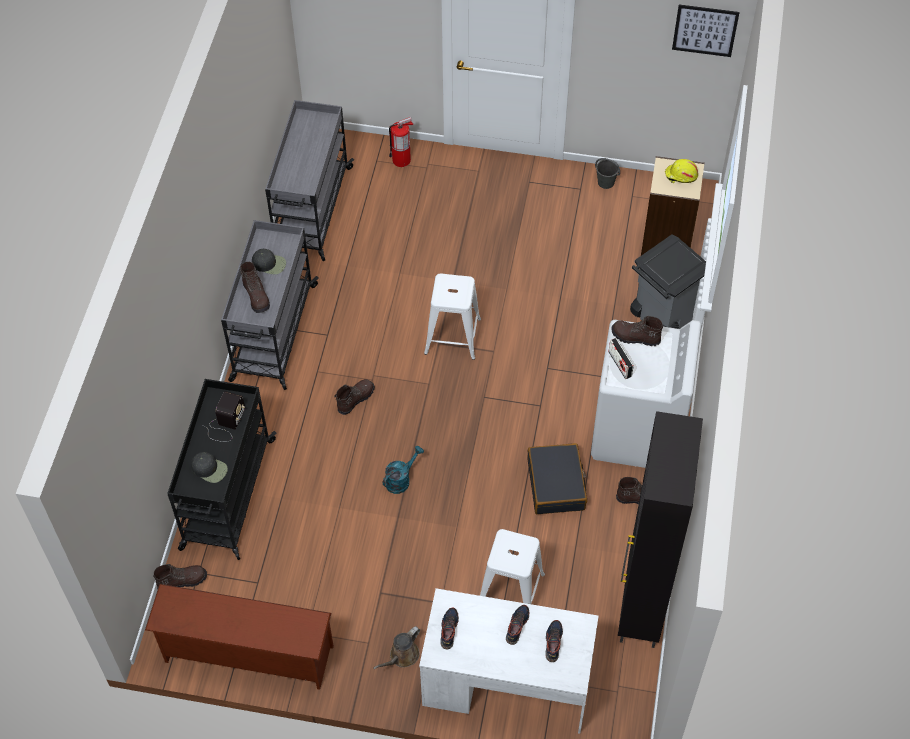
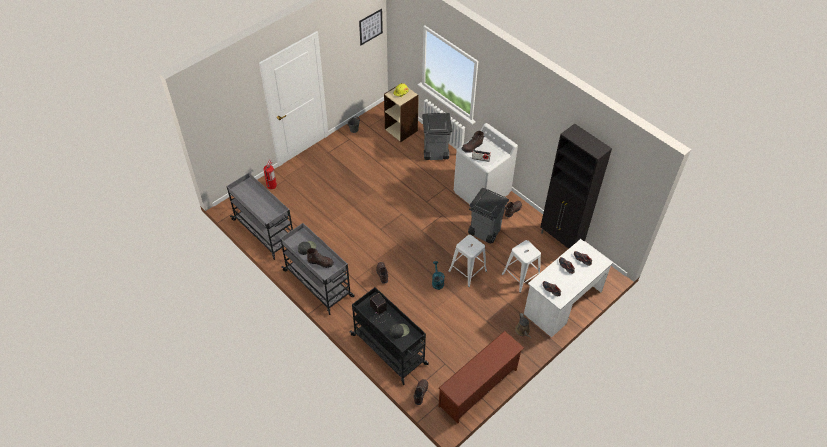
camera: 55 degrees left, 5 degrees down
white stool [424,273,481,360] -> white stool moved to [448,235,487,287]
black suitcase [527,443,587,514] -> grey trash can [468,188,509,243]

